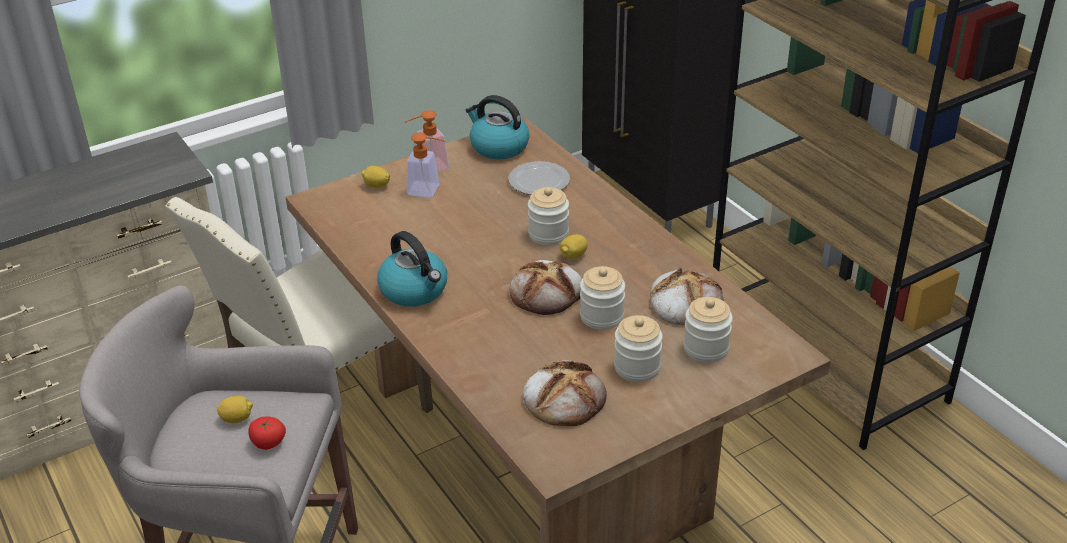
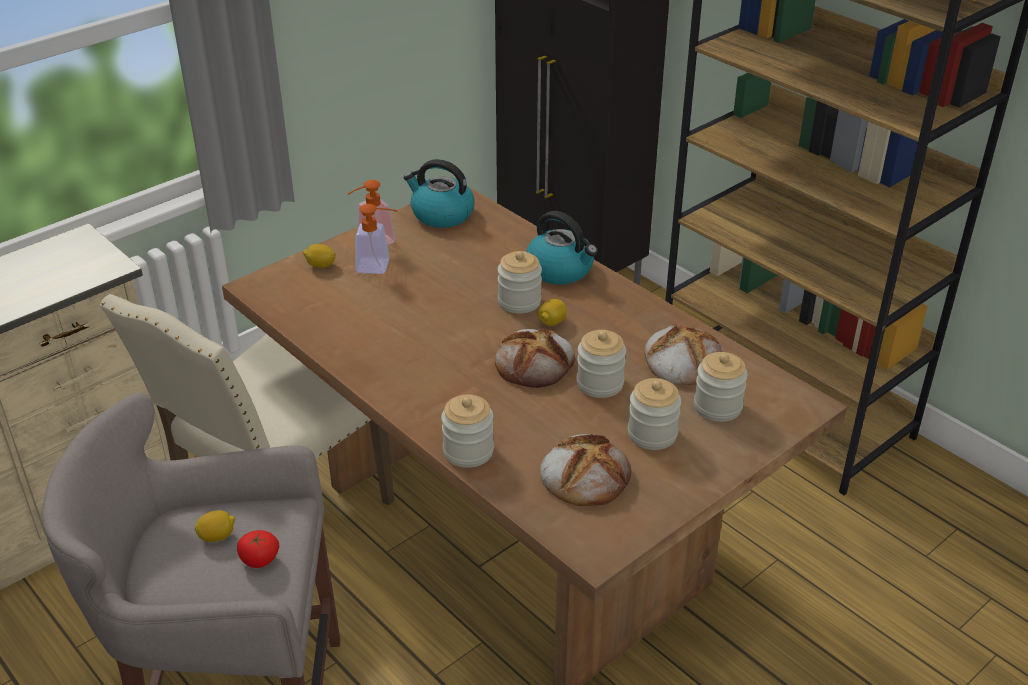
camera: 10 degrees left, 0 degrees up
kettle [377,231,447,307] -> kettle moved to [526,211,598,284]
plate [508,161,570,195] -> none
none -> jar [441,395,494,468]

